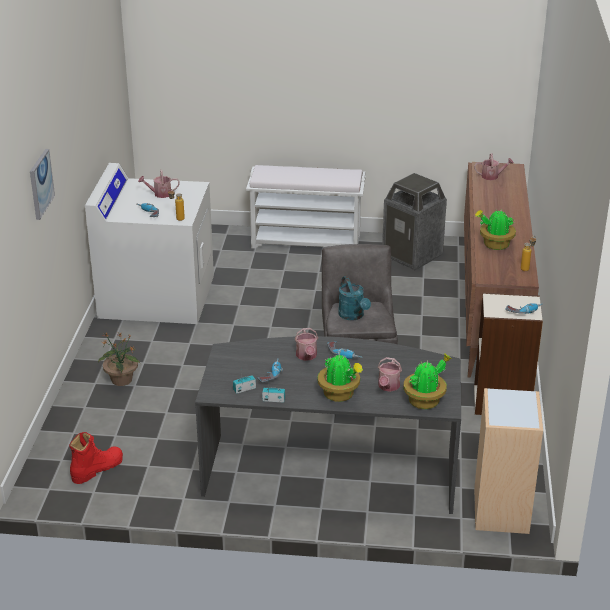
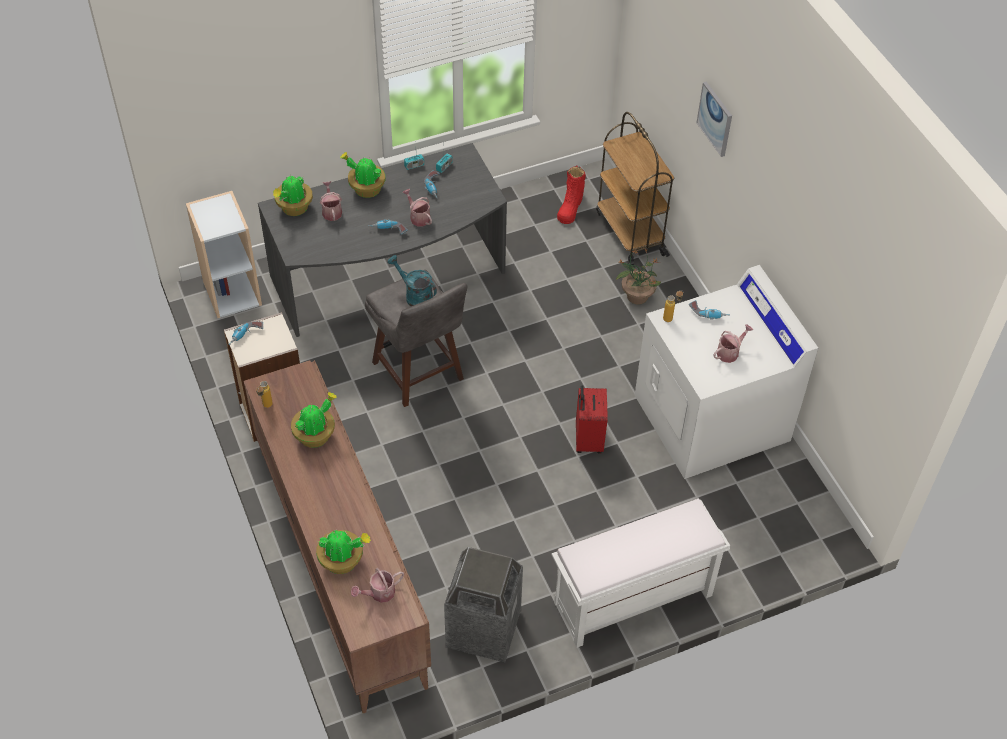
camera: 150 degrees right, 20 degrees up
none -> potted plant [316,530,371,574]
none -> red suitcase [576,385,608,454]
none -> brown cart [596,112,674,265]

